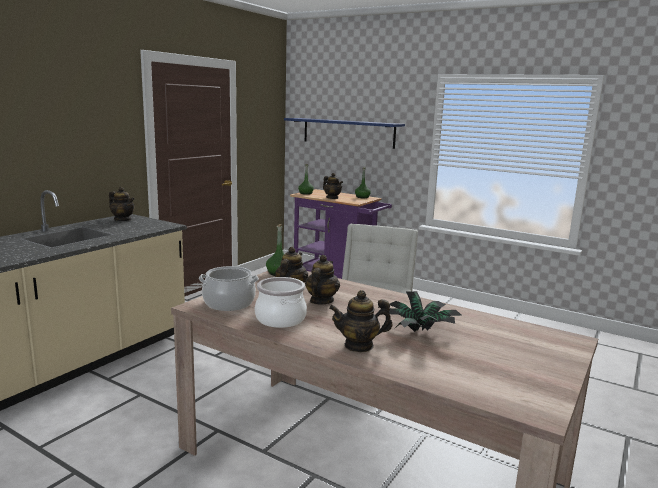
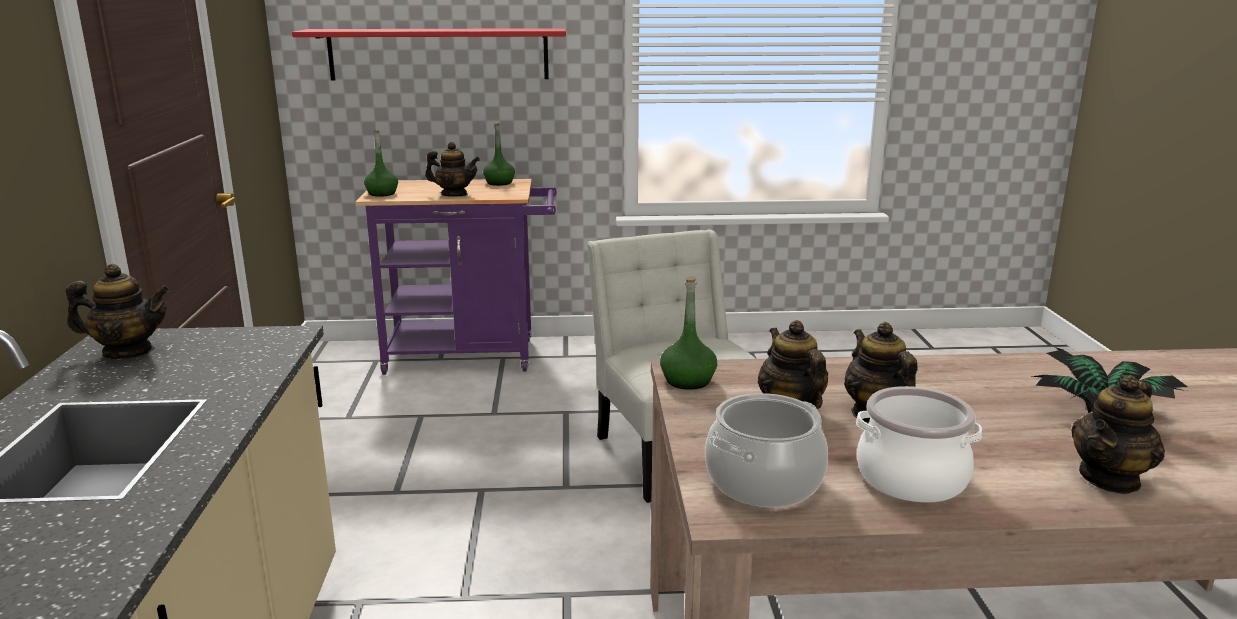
camera: 35 degrees left, 5 degrees up
blue shelf [284,118,405,149] -> red shelf [292,28,566,80]

